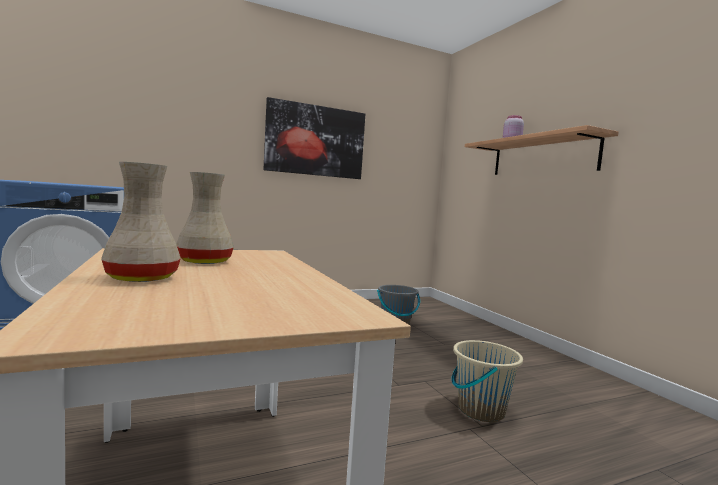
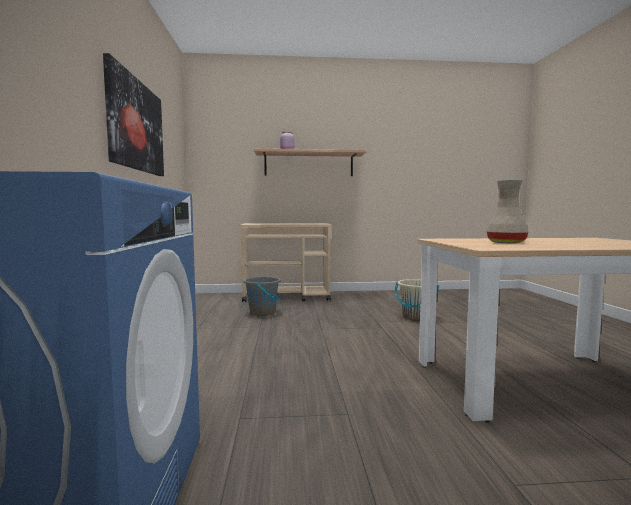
camera: 70 degrees left, 0 degrees up
beige vase [101,162,181,282] -> none
none -> beige cart [240,223,331,302]

